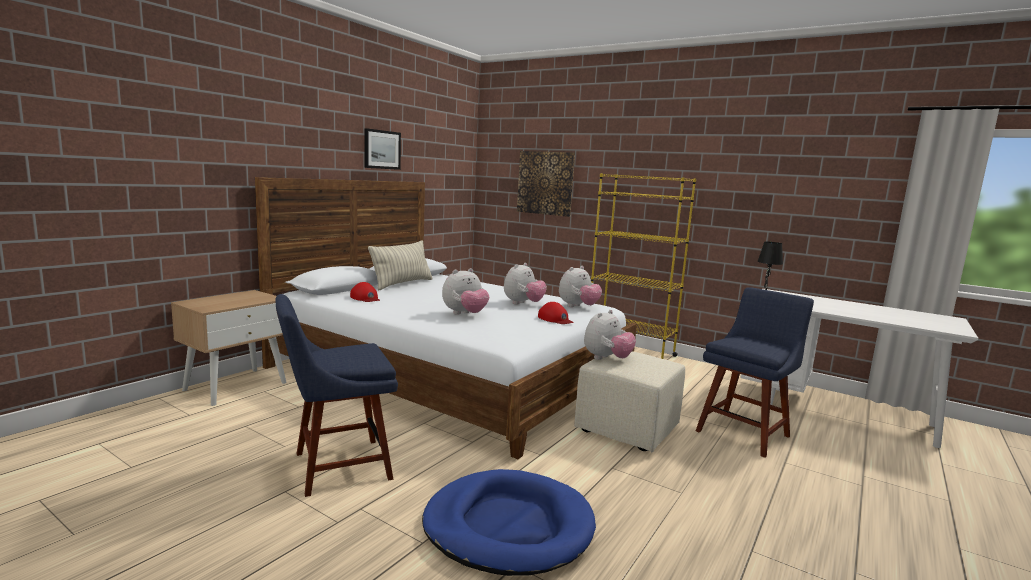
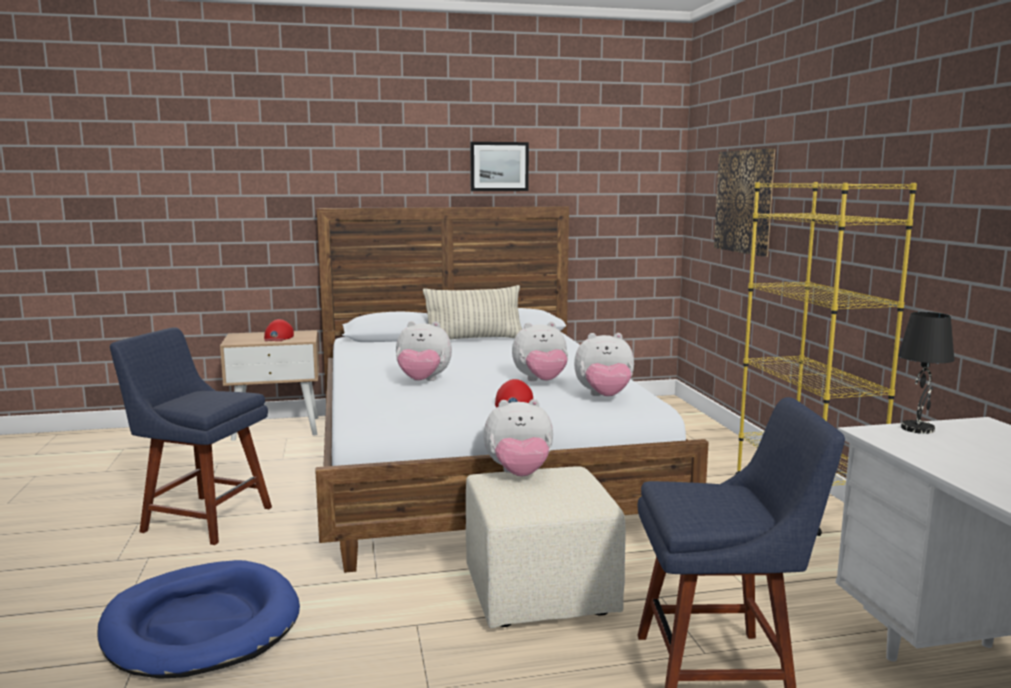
camera: 45 degrees right, 0 degrees up
red cap [350,282,380,302] -> red cap moved to [264,319,294,341]

